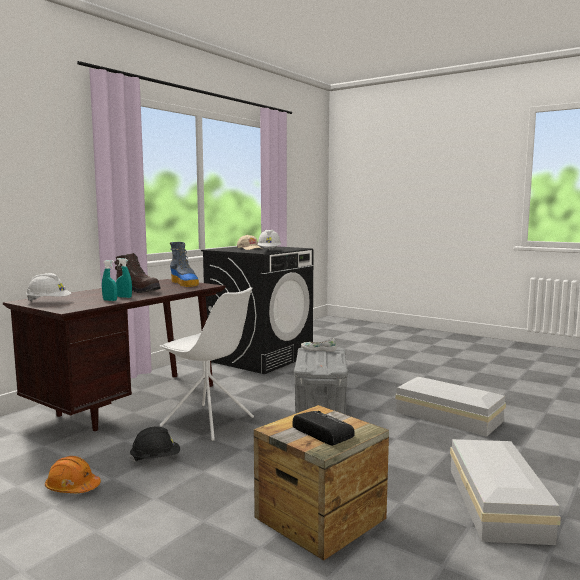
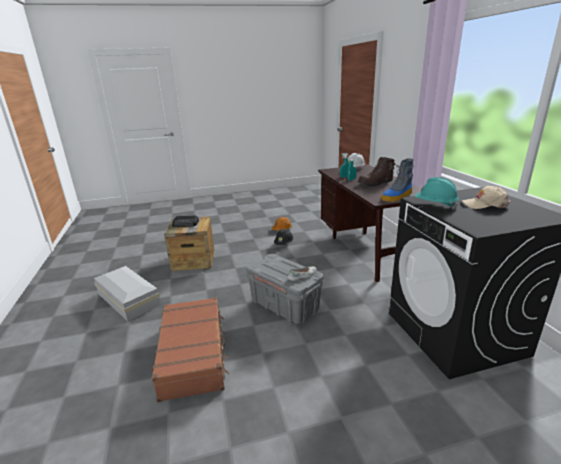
camera: 130 degrees right, 15 degrees up
white chair [160,287,254,441] -> none
boot [170,242,199,287] -> boot turned 45 degrees counterclockwise [381,158,414,202]
white hard hat [257,230,281,250] -> turquoise hard hat [415,177,459,208]
white storage box [395,377,506,437] -> brown suitcase [151,297,229,402]

